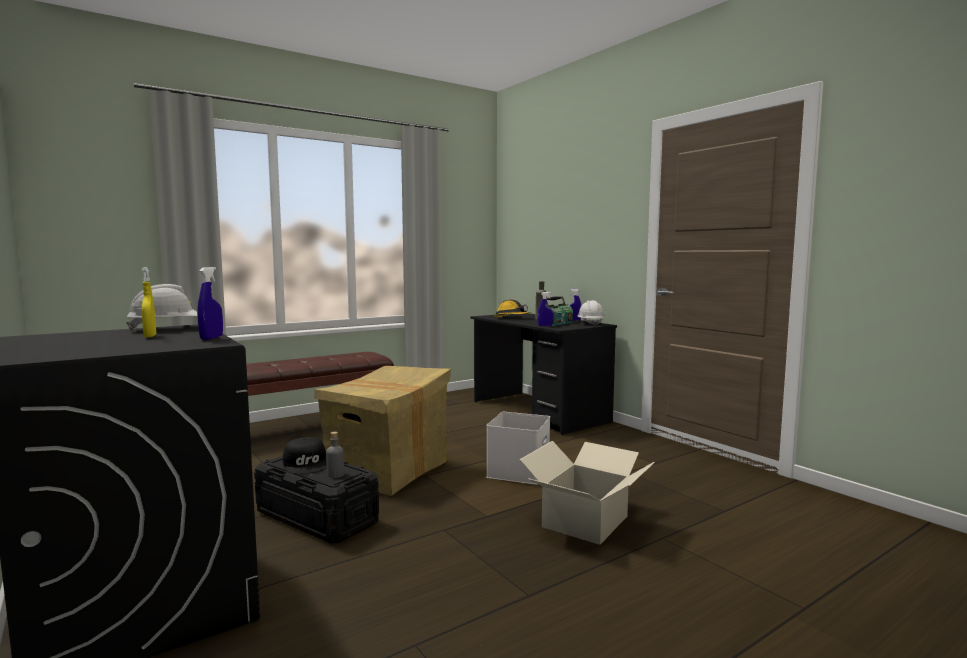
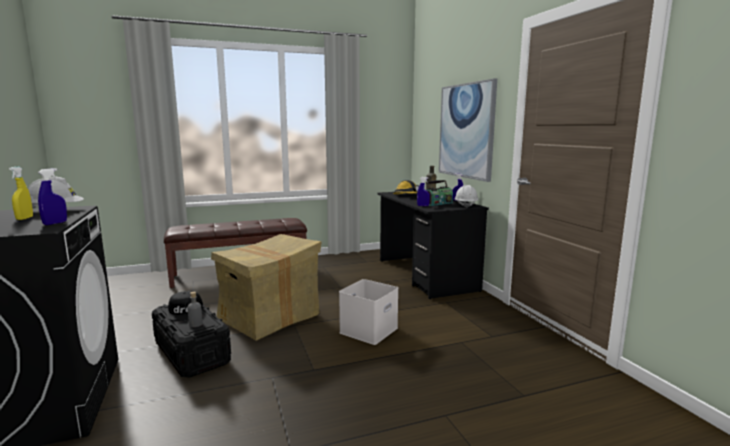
camera: 15 degrees right, 5 degrees up
cardboard box [519,441,655,545] -> none
none -> picture [439,78,497,182]

